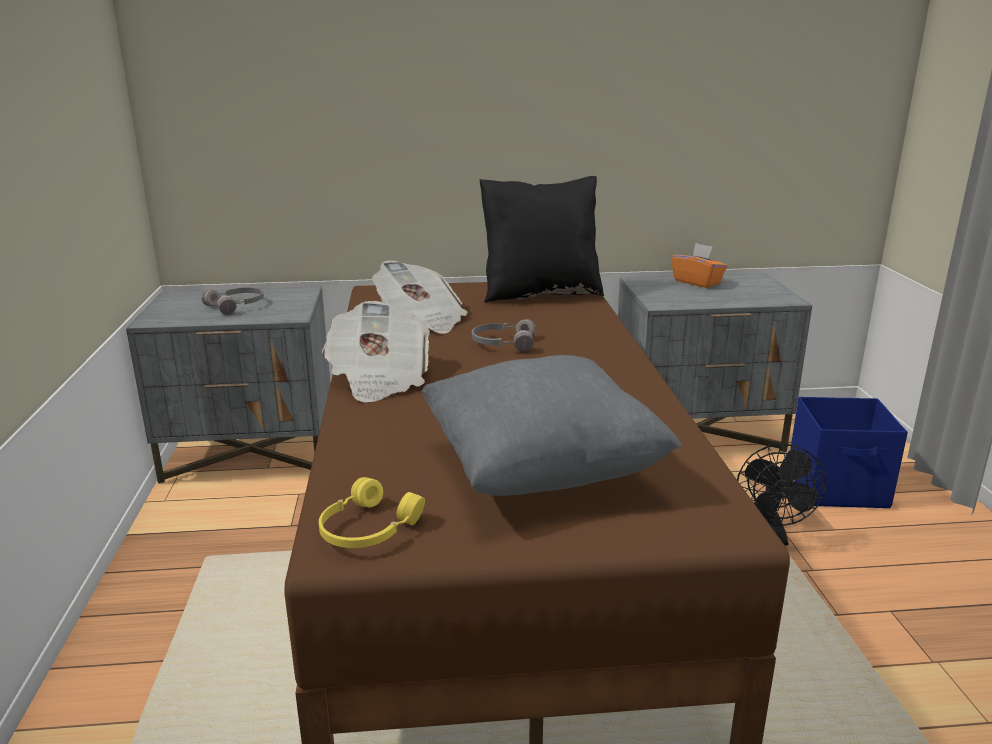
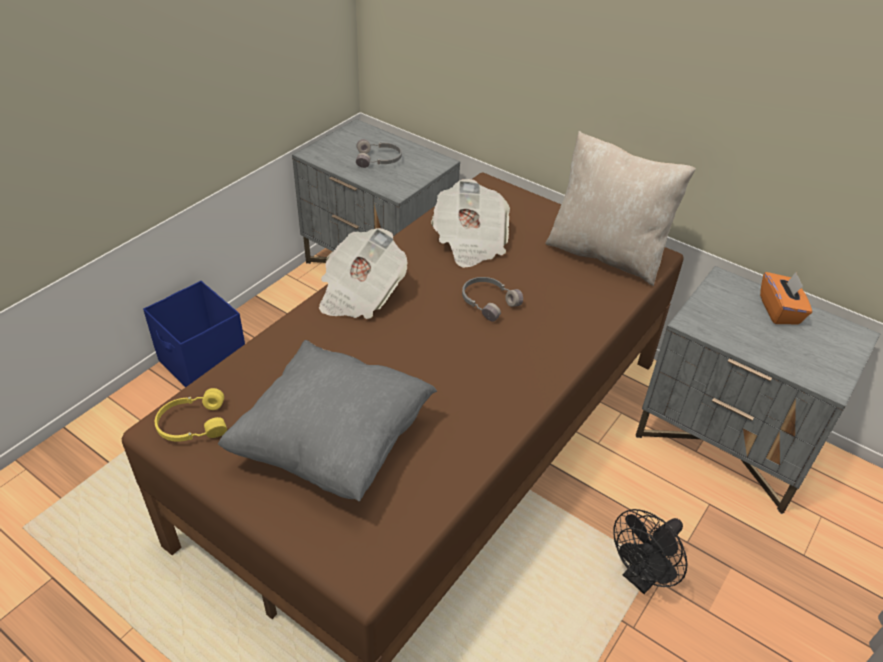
camera: 40 degrees right, 20 degrees up
black pillow [480,176,604,303] -> beige pillow [545,131,696,286]
blue storage box [790,397,908,508] -> blue storage box moved to [143,281,245,387]

